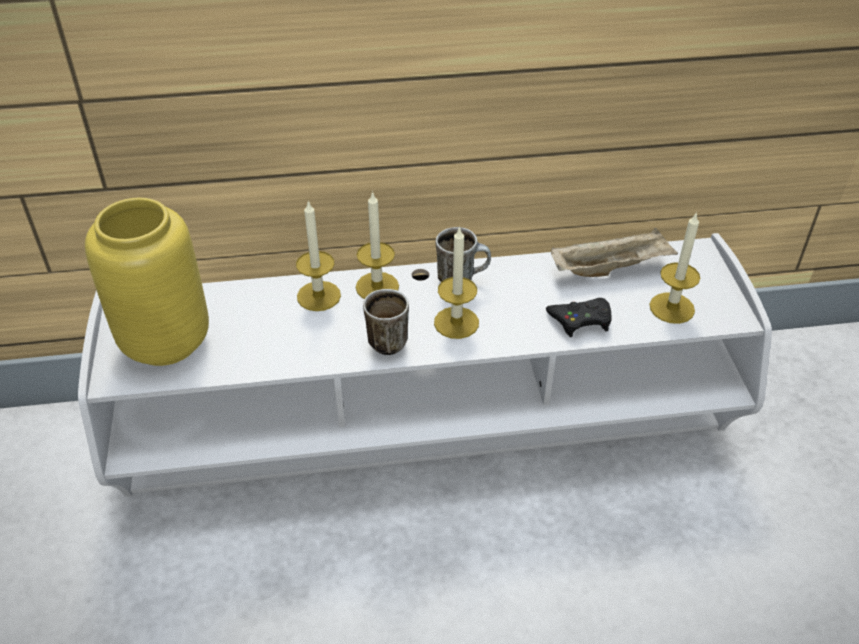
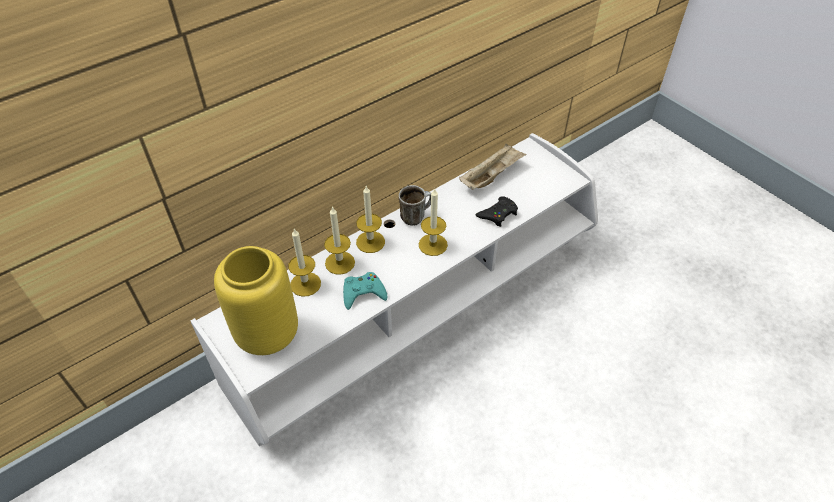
camera: 30 degrees left, 5 degrees up
mug [363,289,409,355] -> none
candle [650,212,700,324] -> candle moved to [288,228,321,297]
none -> turquoise game controller [343,272,388,310]

